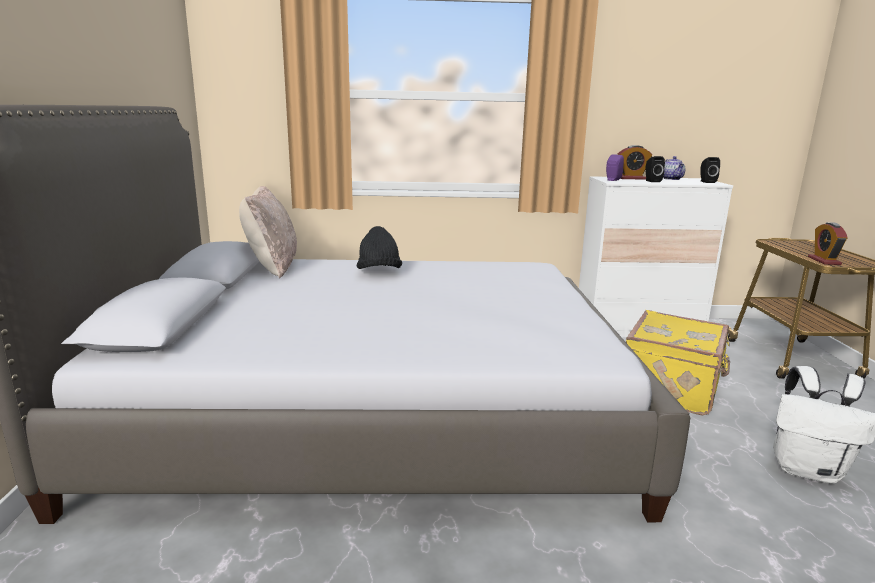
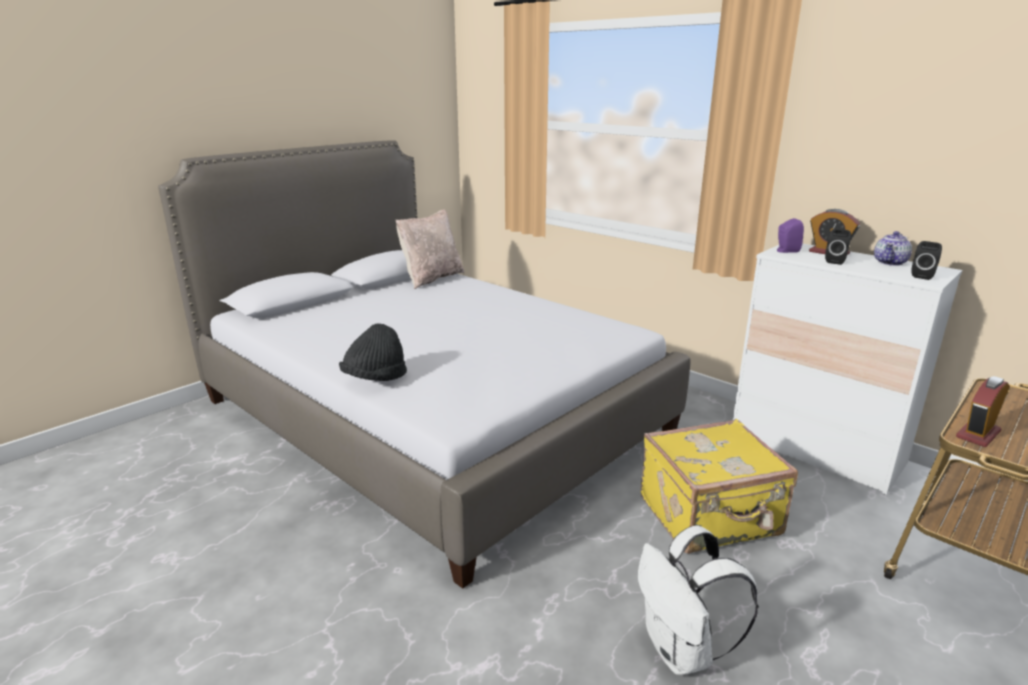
camera: 45 degrees right, 5 degrees up
black hat [357,226,402,269] -> black hat moved to [339,323,407,381]

